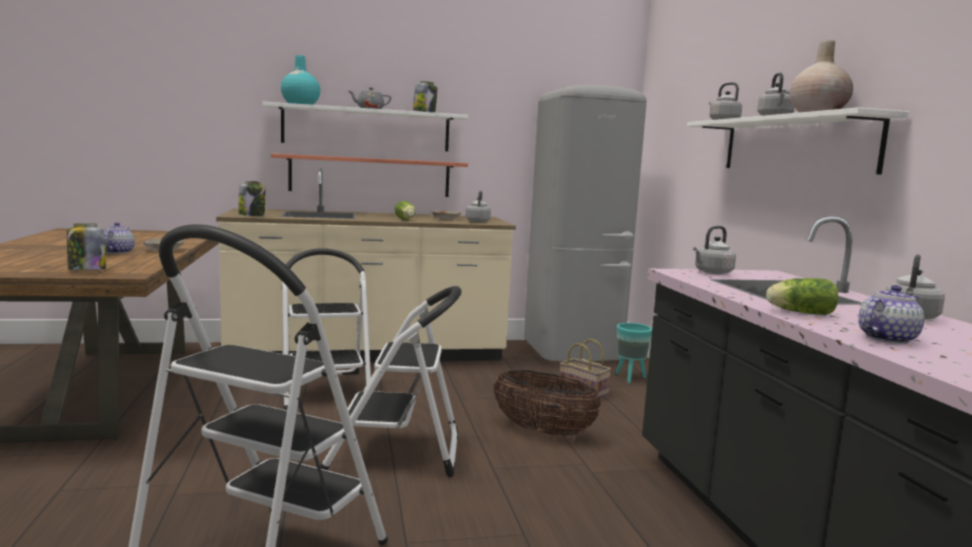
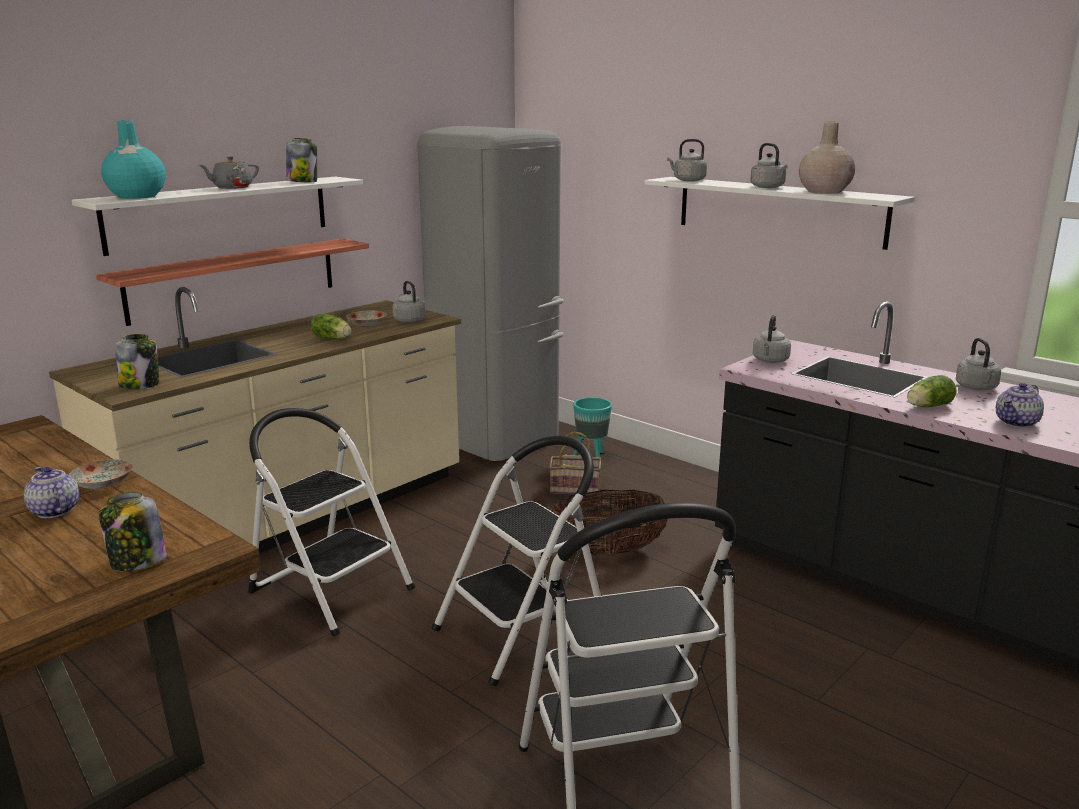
camera: 35 degrees left, 10 degrees up
teapot [858,285,925,344] -> teapot turned 150 degrees counterclockwise [996,383,1044,428]

